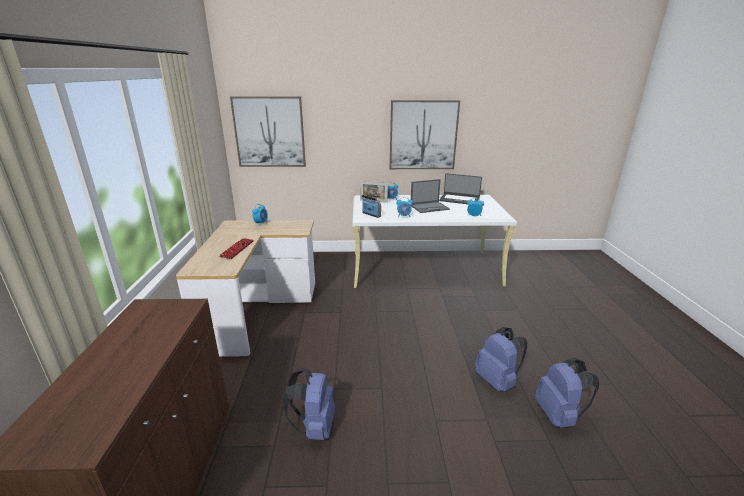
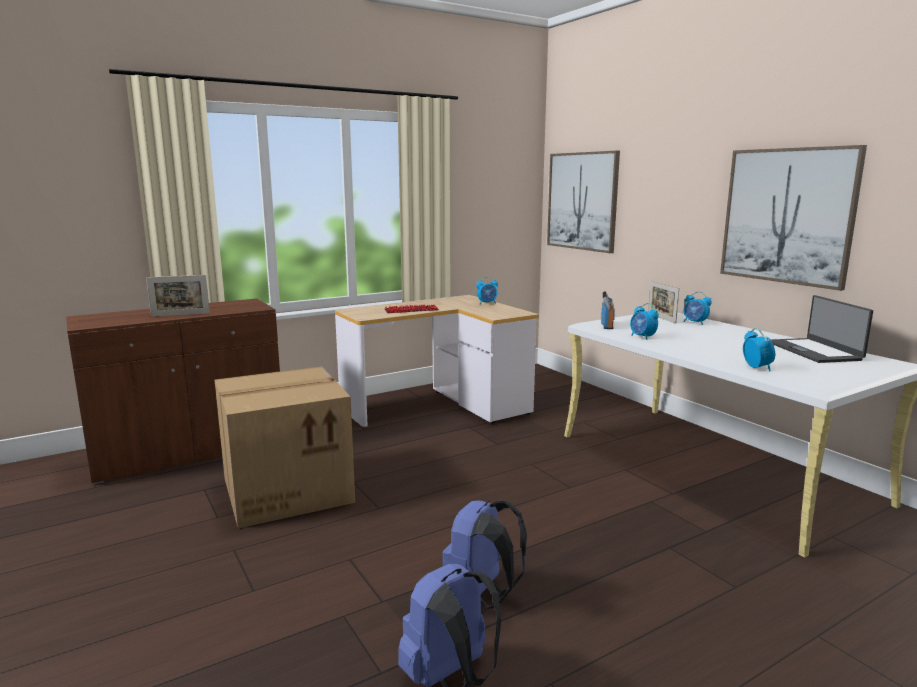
camera: 60 degrees right, 10 degrees down
blue backpack [283,368,335,440] -> cardboard box [215,366,355,528]
laptop [410,179,450,213] -> none
none -> picture frame [146,275,210,317]

